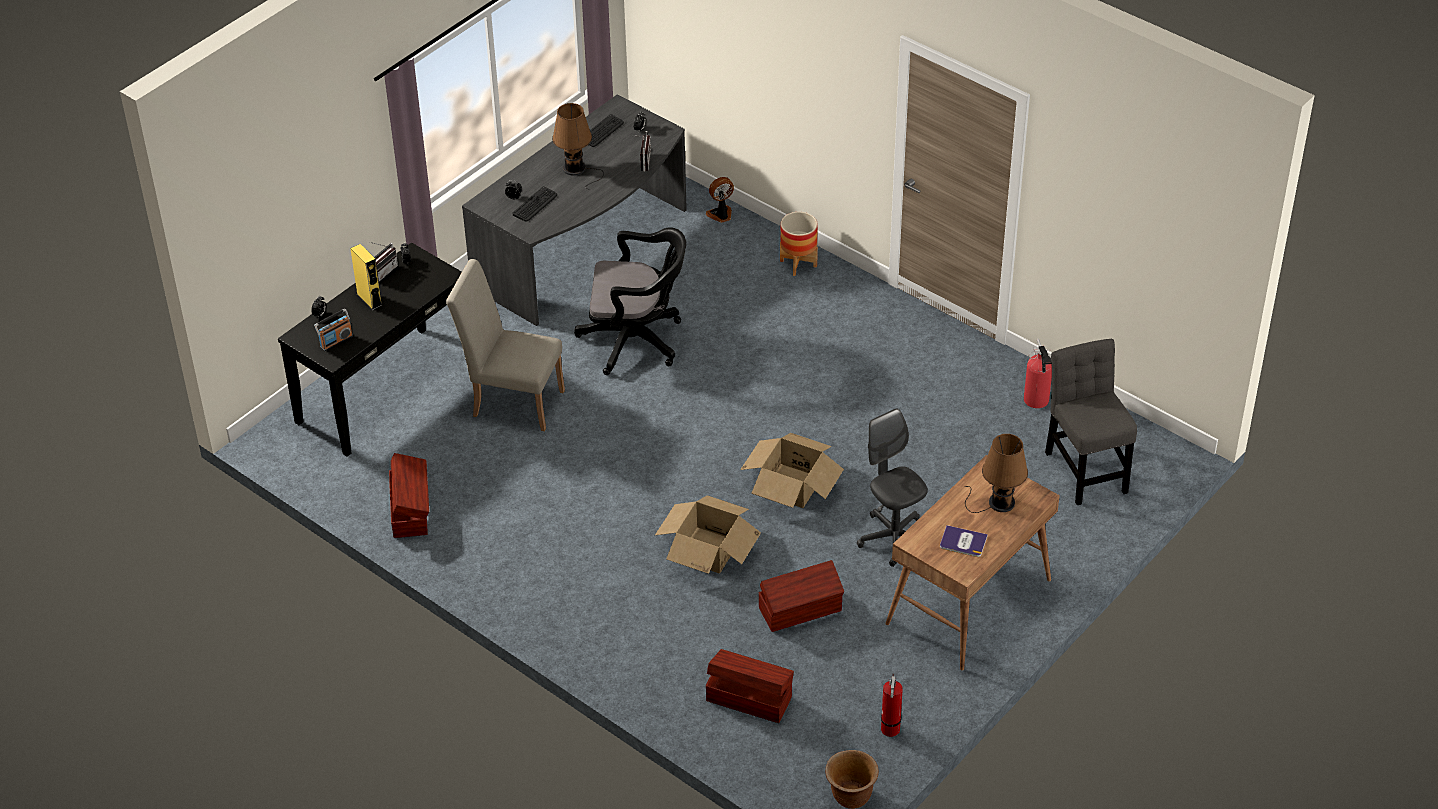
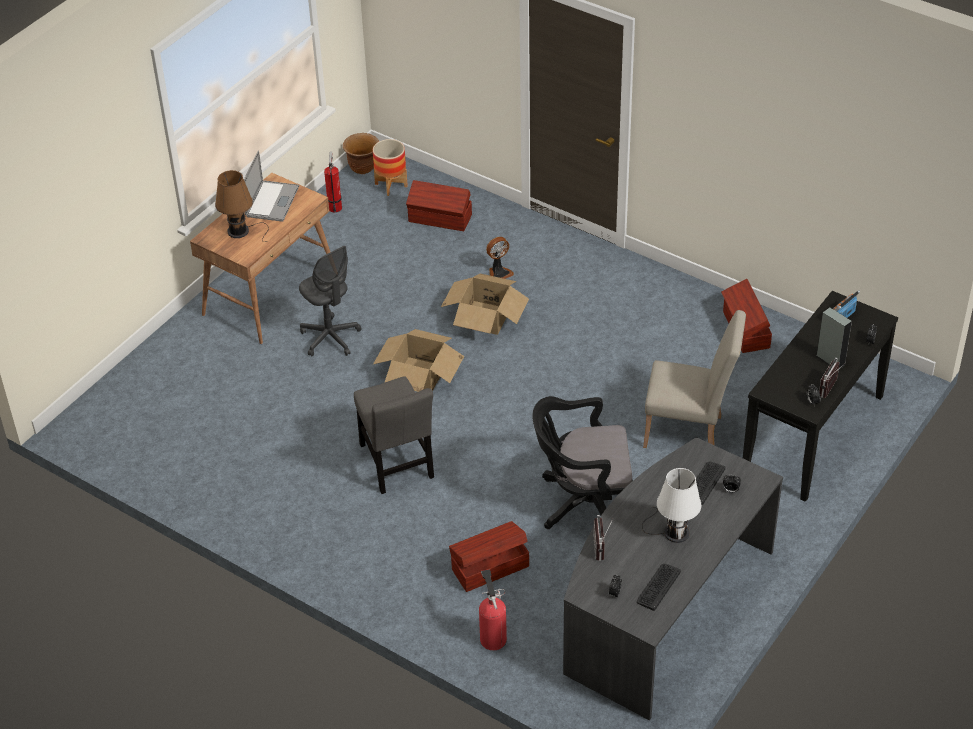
camera: 175 degrees right, 0 degrees up
yellow speaker [350,244,382,310] -> grey speaker [816,308,852,369]
brown table lamp [552,103,604,190] -> white table lamp [642,468,701,543]
fan [706,177,734,223] -> fan moved to [486,237,514,279]
brown storage box [759,560,844,632] -> brown storage box moved to [449,521,529,592]
planter [780,212,818,276] -> planter moved to [373,139,408,196]
book [940,525,988,557] -> laptop [244,151,299,221]
fire extinguisher [1024,339,1052,408] -> fire extinguisher moved to [479,569,507,650]
grey chair [1045,339,1137,505] -> grey chair moved to [354,376,434,494]

